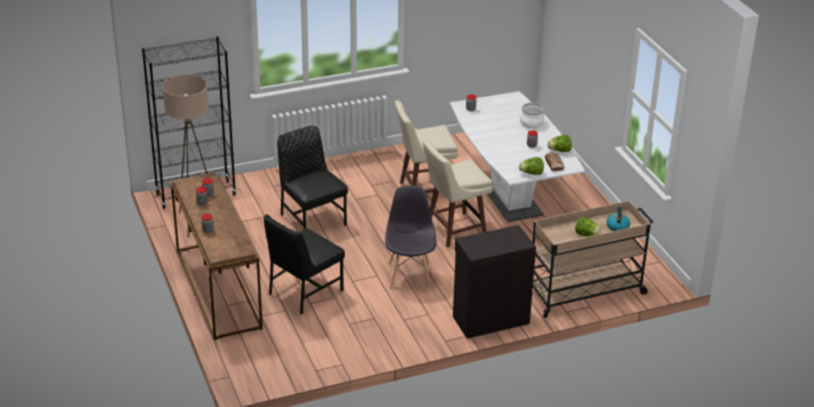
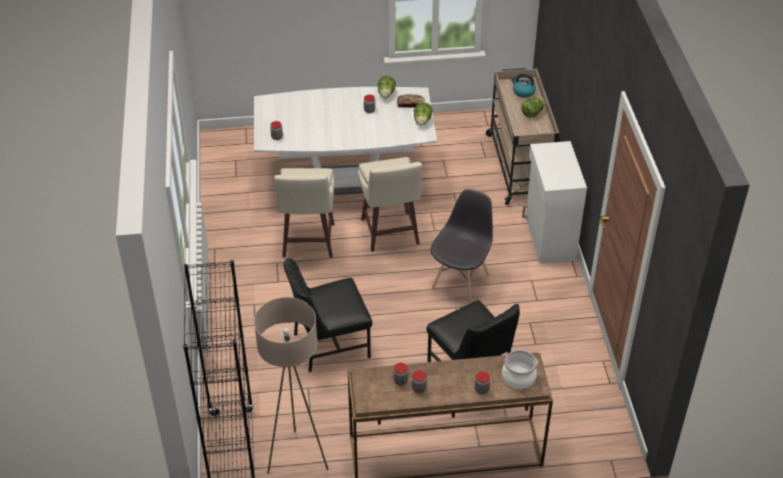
camera: 75 degrees left, 10 degrees up
grey chair [385,185,437,288] -> grey chair turned 105 degrees clockwise [431,189,493,303]
black cabinet [453,225,536,339] -> white cabinet [522,141,587,264]
cooking pot [520,103,544,128] -> cooking pot moved to [502,350,538,389]

